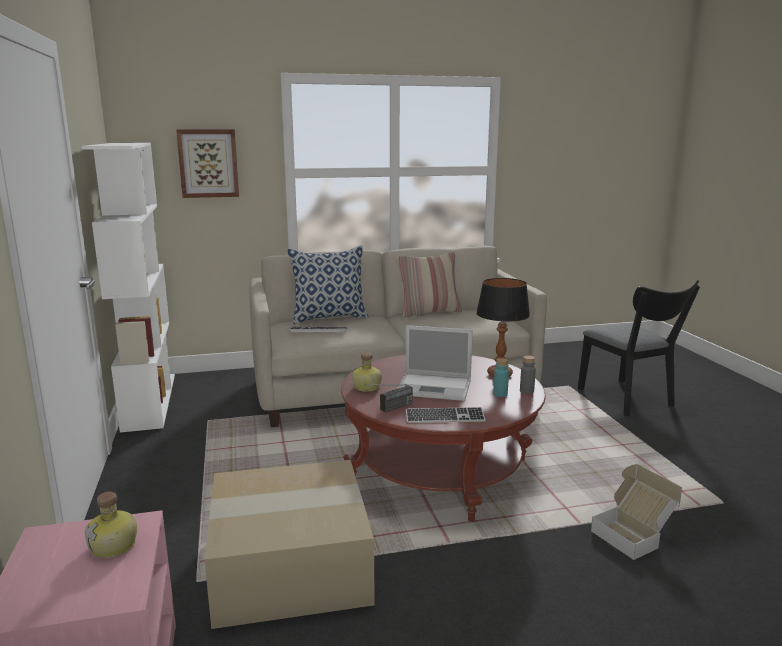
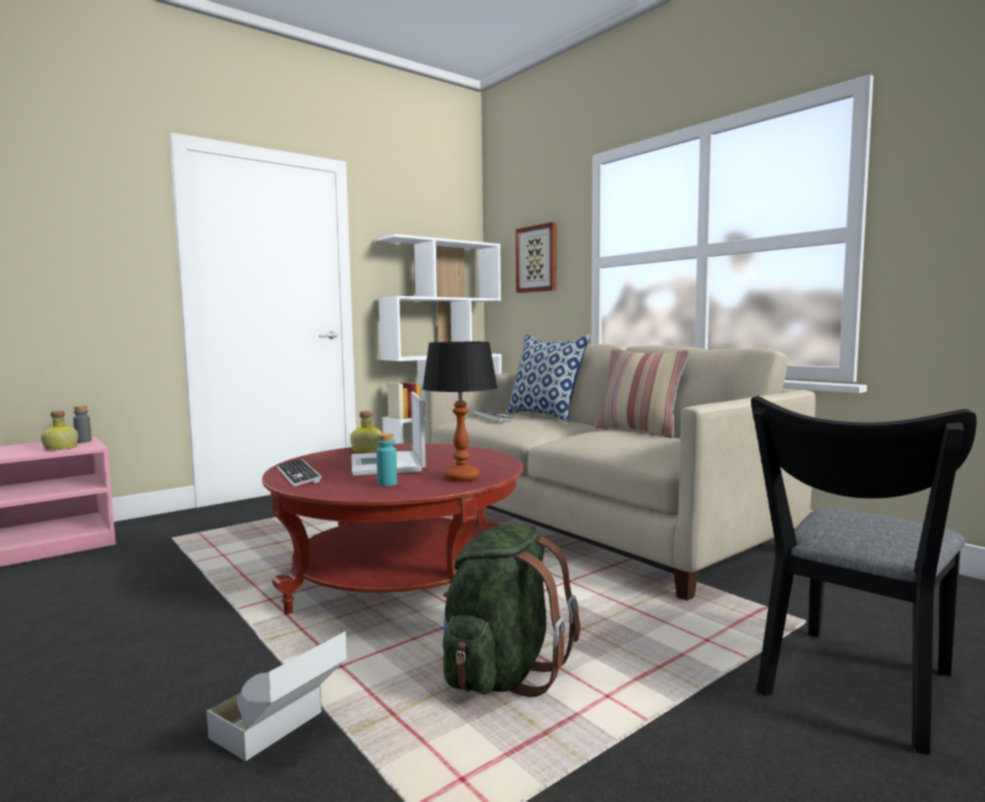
camera: 65 degrees right, 10 degrees down
cardboard box [205,460,375,629] -> none
radio [365,384,413,412] -> none
grey bottle [520,356,536,394] -> grey bottle moved to [73,406,92,443]
none -> green backpack [443,524,580,697]

